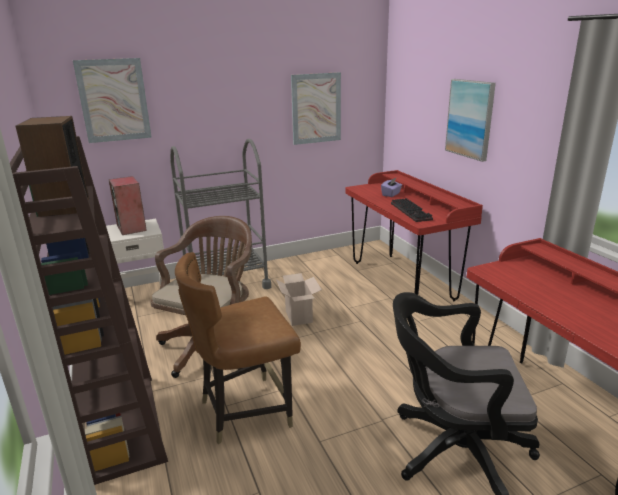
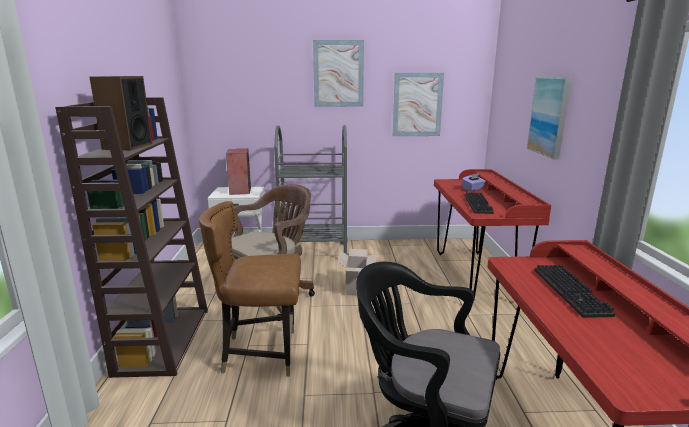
camera: 20 degrees right, 5 degrees down
picture [73,58,152,143] -> picture moved to [313,40,364,107]
none -> keyboard [535,265,615,318]

